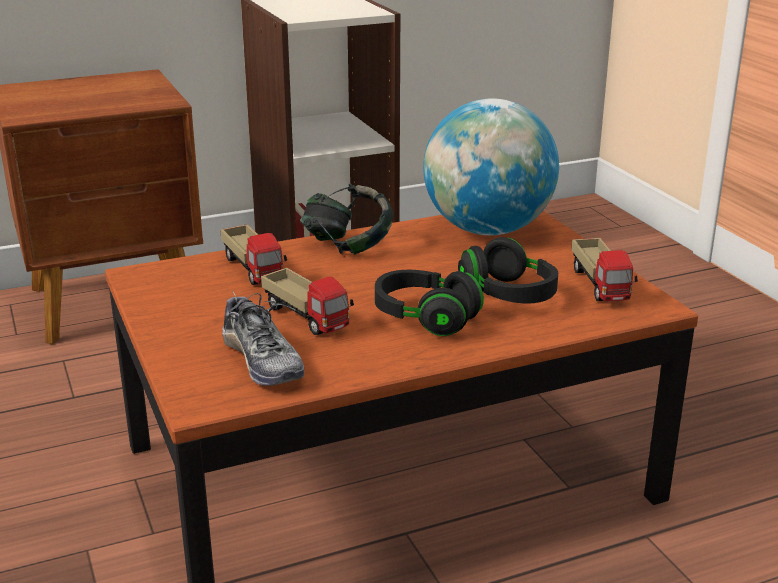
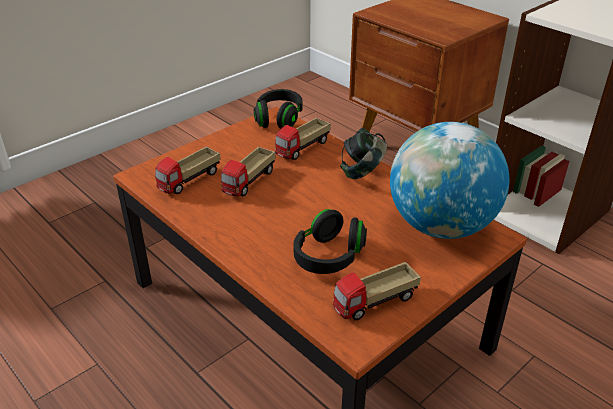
camera: 70 degrees right, 10 degrees up
shoe [222,290,305,386] -> toy truck [155,147,221,194]
black headphones [375,270,484,336] -> black headphones moved to [254,89,303,129]

